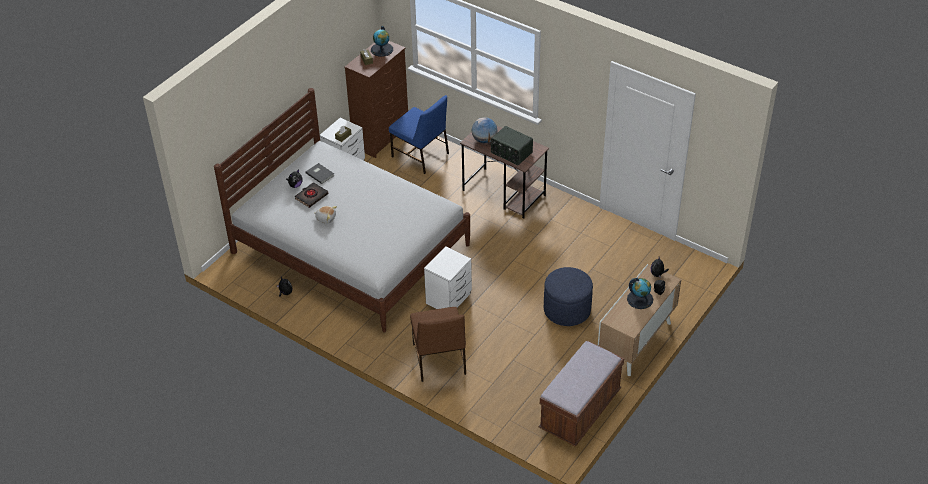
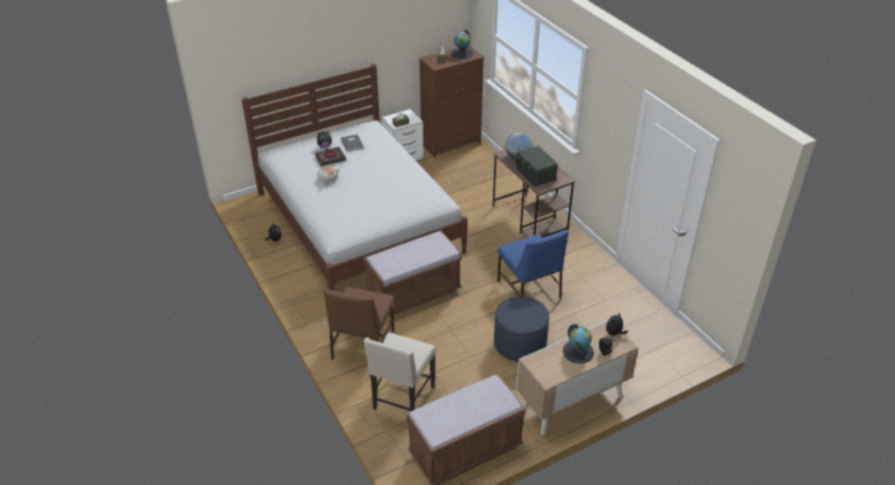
camera: 25 degrees right, 5 degrees down
blue chair [389,95,449,174] -> blue chair moved to [497,230,569,299]
white nightstand [424,246,472,309] -> brown bench [363,230,462,317]
none -> beige chair [364,333,436,412]

